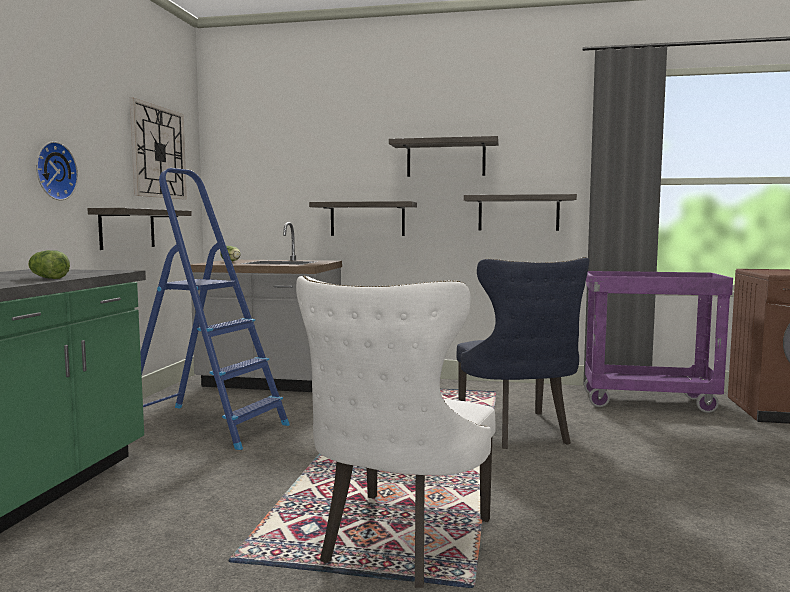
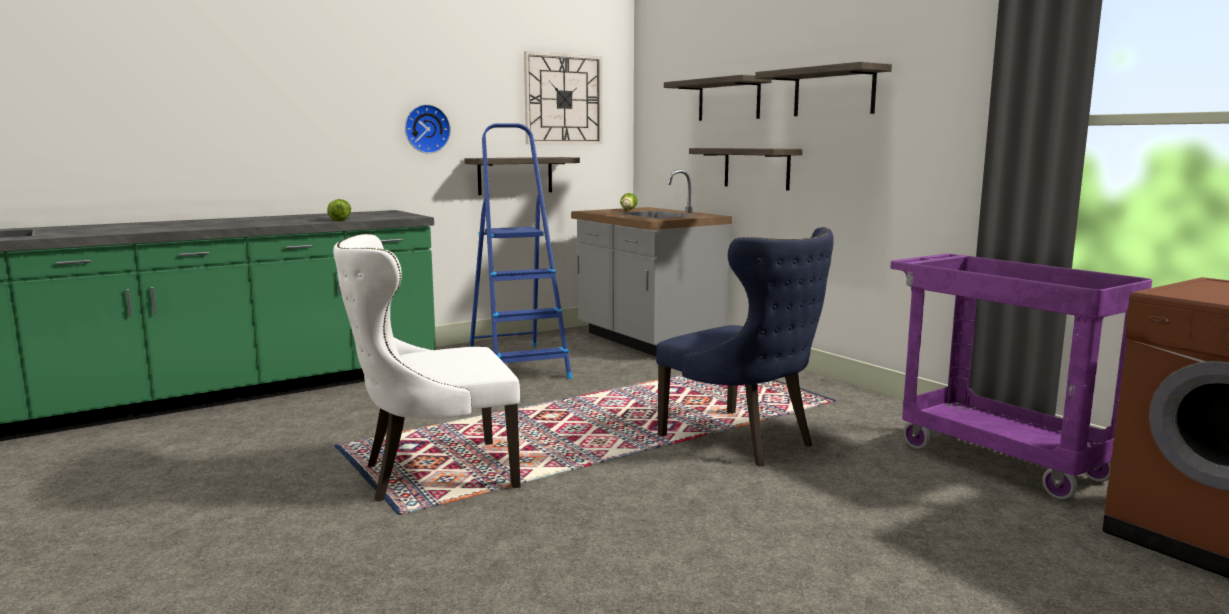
camera: 45 degrees right, 5 degrees up
blue chair [456,257,589,449] -> blue chair turned 75 degrees counterclockwise [656,227,834,467]
shelf [464,194,577,231] -> shelf moved to [664,75,772,121]

